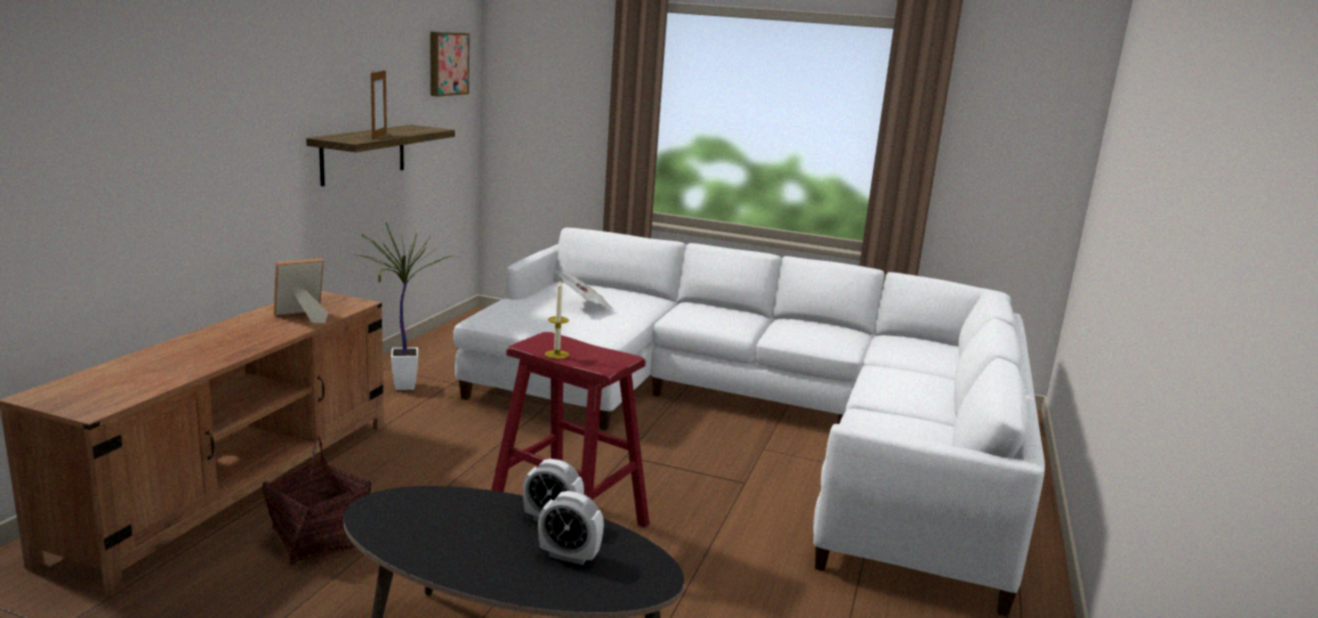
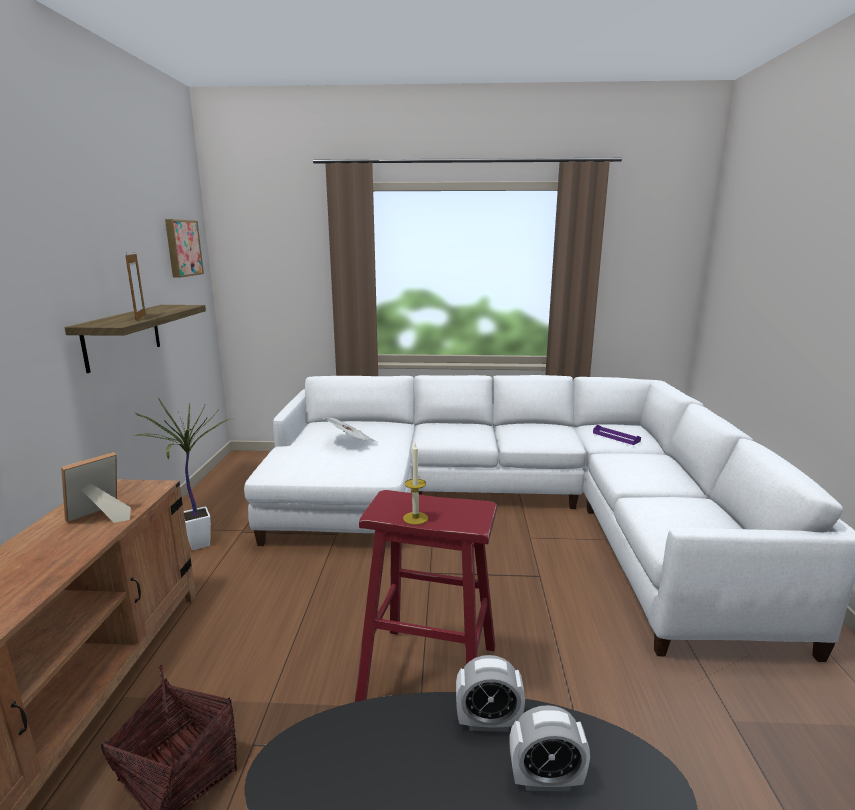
camera: 15 degrees left, 0 degrees up
none -> purple tray [593,425,641,445]

